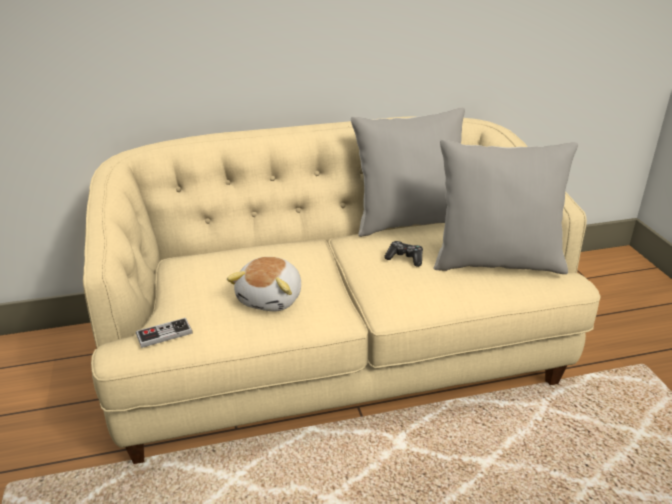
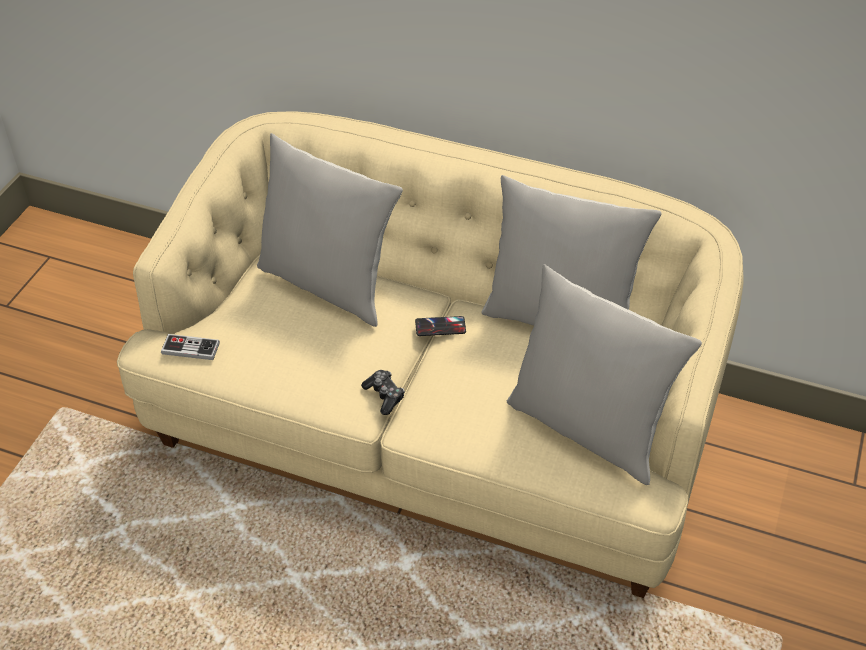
camera: 35 degrees right, 15 degrees up
plush toy [227,257,301,312] -> none
game controller [384,241,423,267] -> game controller moved to [361,370,405,415]
none -> grey pillow [257,133,403,327]
none -> phone [415,316,466,336]

